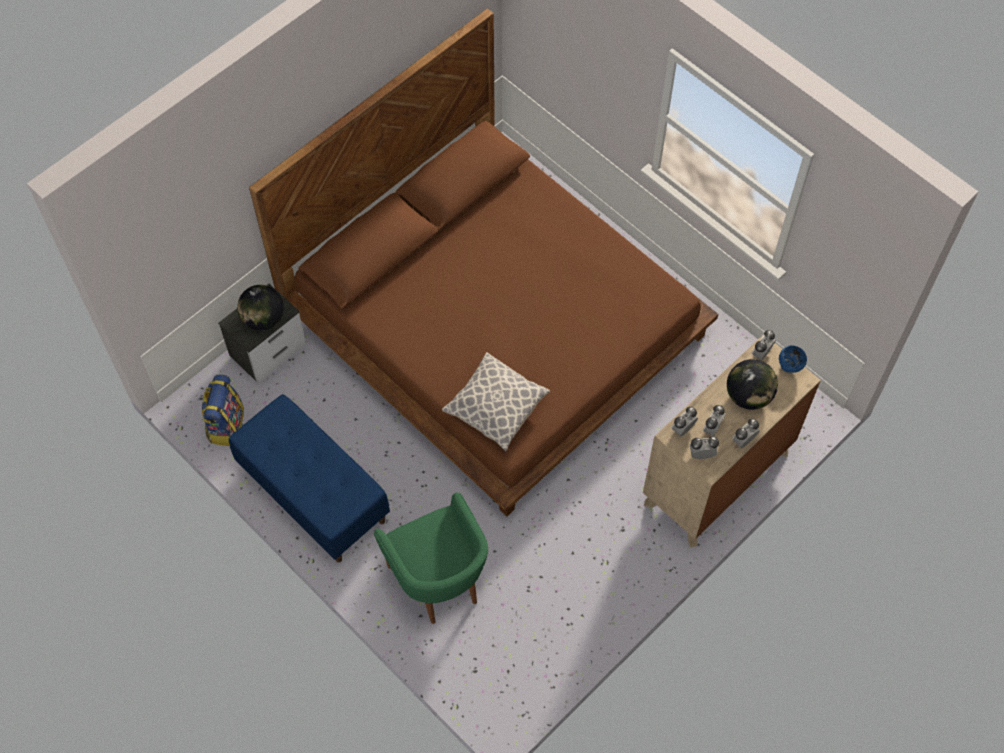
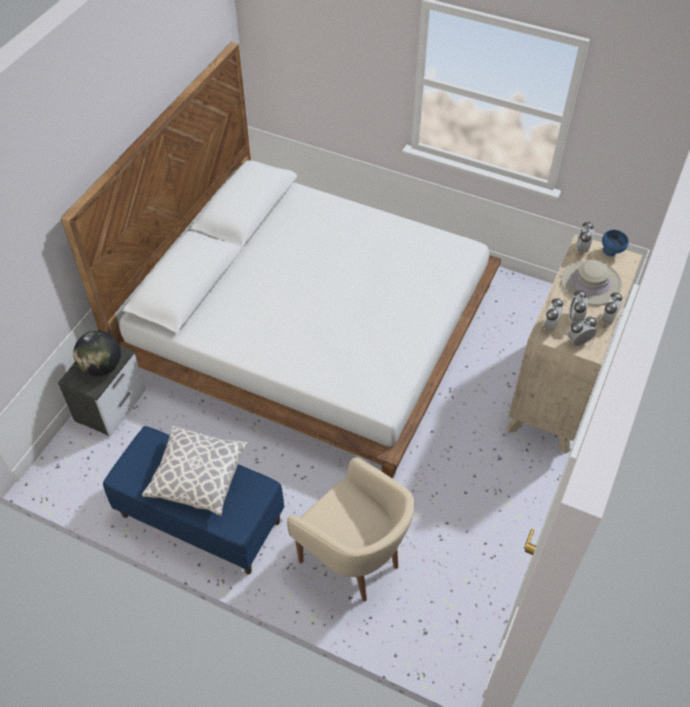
camera: 20 degrees left, 10 degrees down
backpack [202,375,244,446] -> none
brown bed [249,8,718,516] -> white bed [61,42,501,479]
green armchair [374,493,488,624] -> beige armchair [287,457,414,602]
pillow [442,352,550,451] -> pillow moved to [142,426,248,516]
globe [727,359,778,410] -> beige hat [561,260,622,306]

